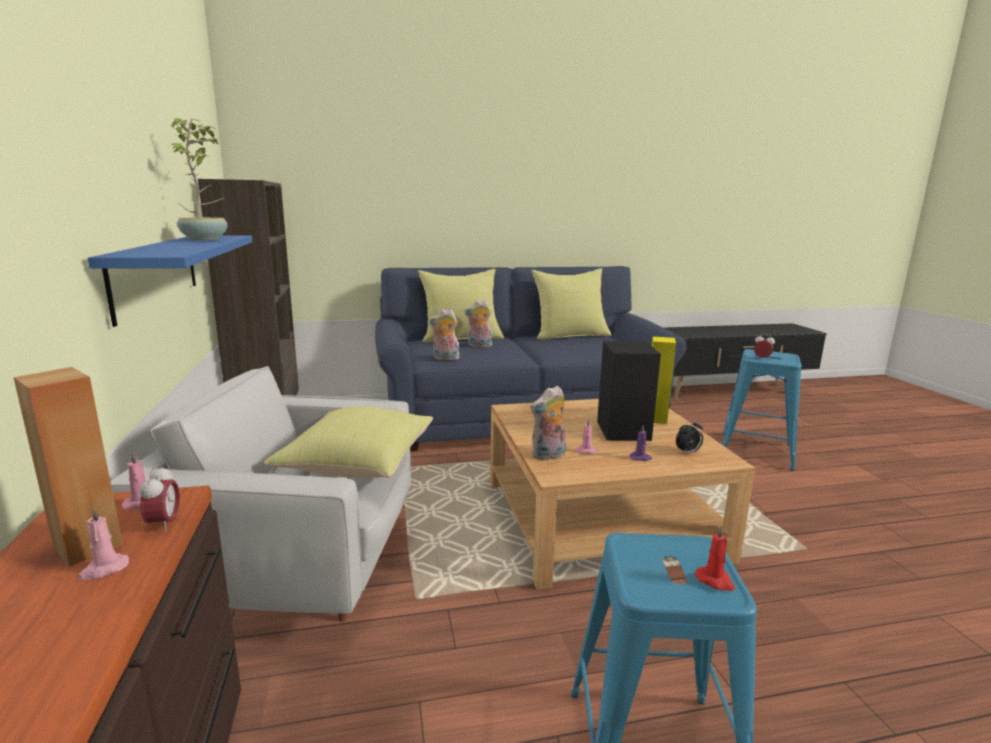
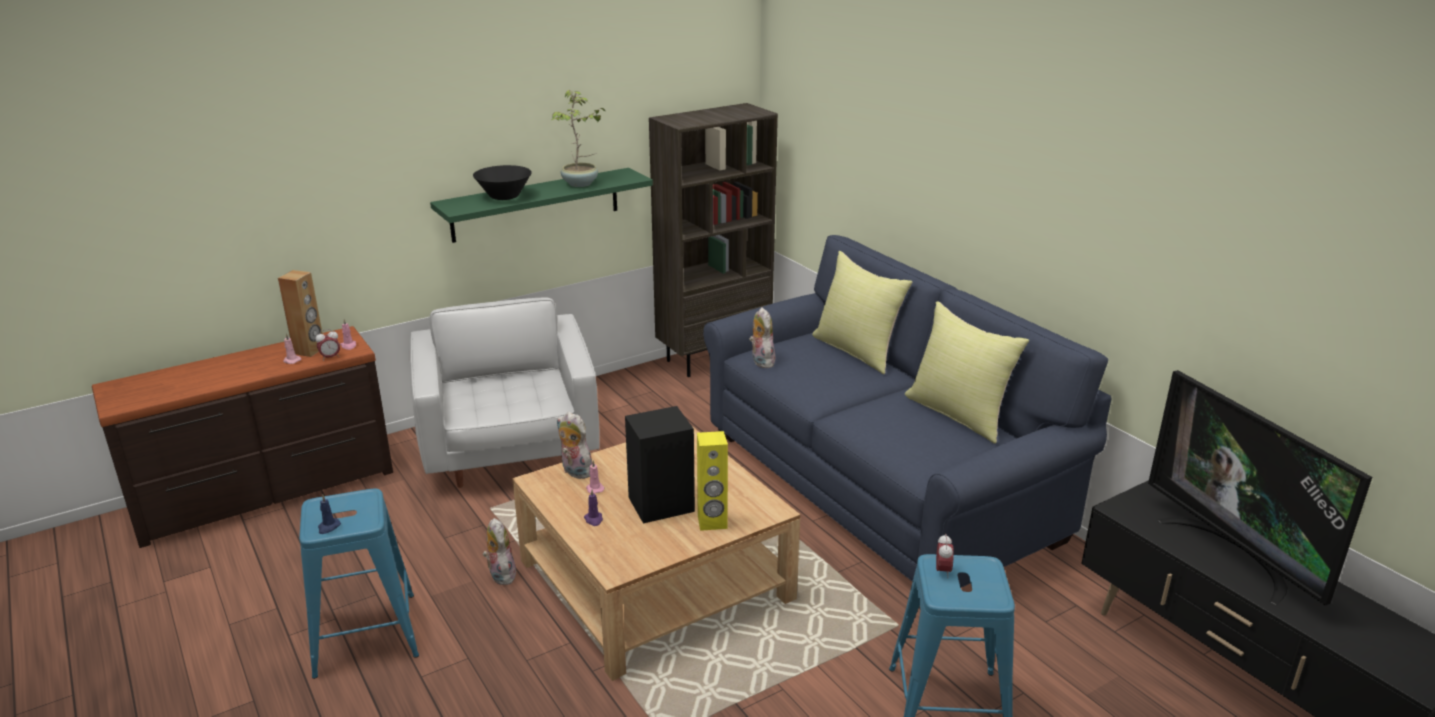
camera: 70 degrees right, 10 degrees up
blue shelf [88,235,252,327] -> green shelf [430,168,653,243]
yellow pillow [264,406,433,478] -> none
plush toy [464,300,492,347] -> plush toy moved to [483,518,516,585]
alarm clock [676,419,703,455] -> none
red candle [695,525,735,591] -> blue candle [318,495,341,534]
none -> black bowl [473,165,532,200]
none -> television [1148,370,1372,605]

